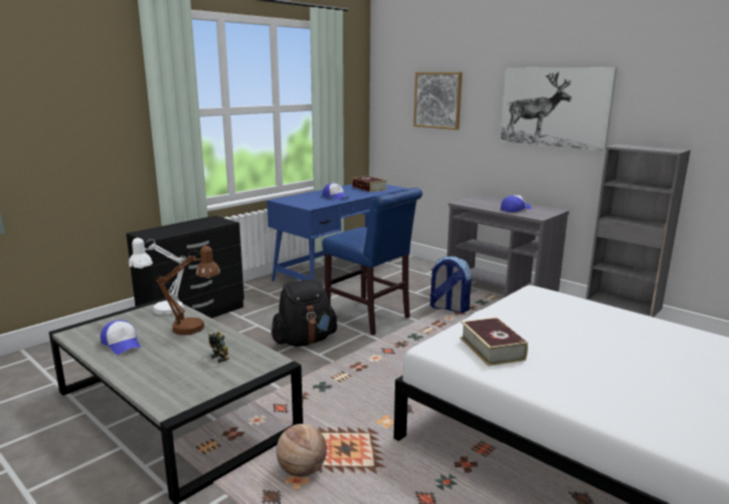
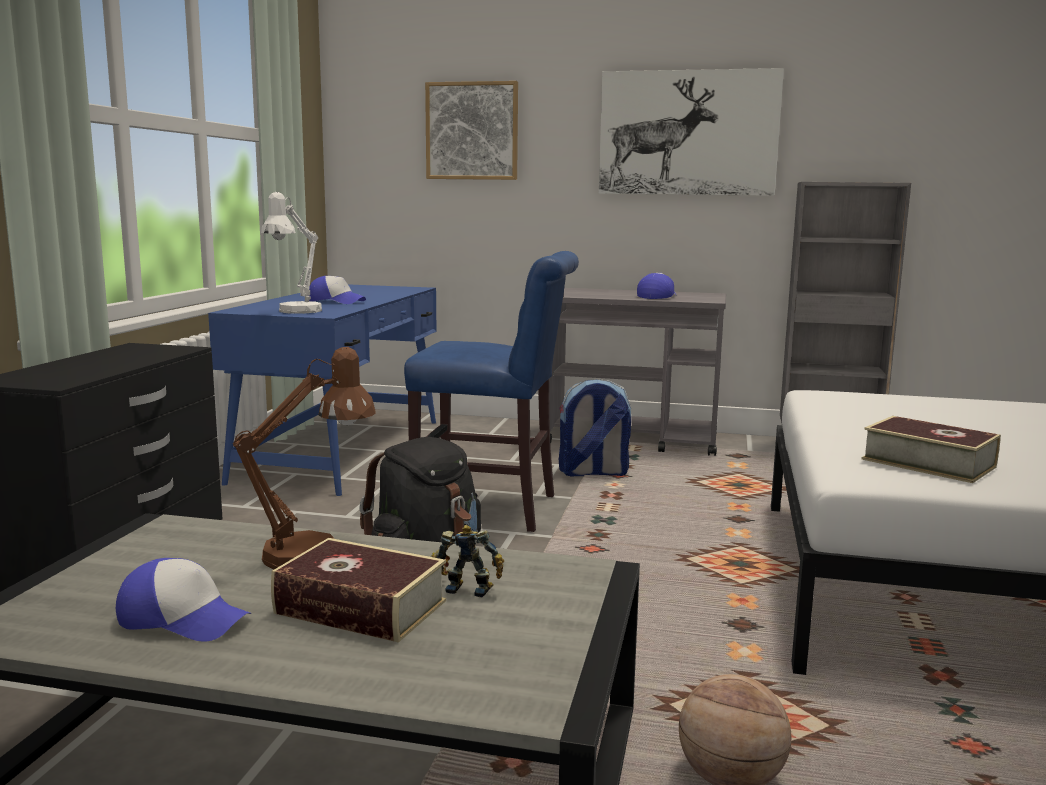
camera: 30 degrees left, 5 degrees down
white table lamp [128,238,186,316] -> white table lamp moved to [261,192,322,314]
book [352,176,388,192] -> book moved to [271,538,446,643]

